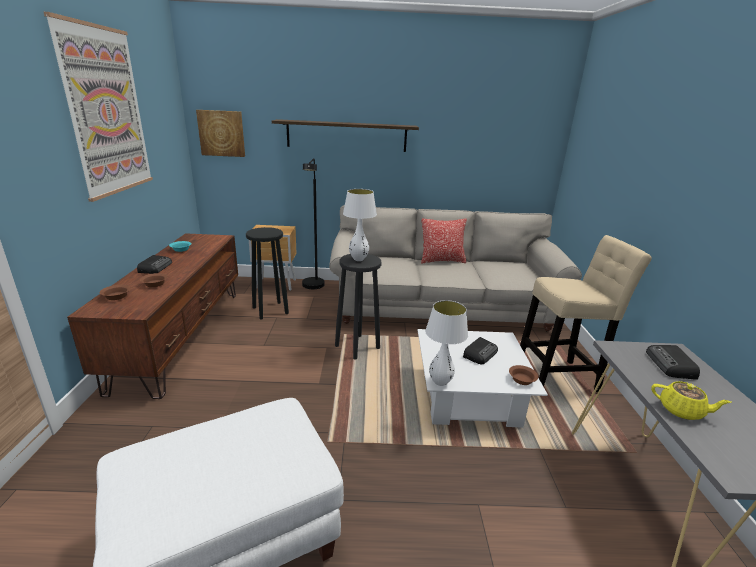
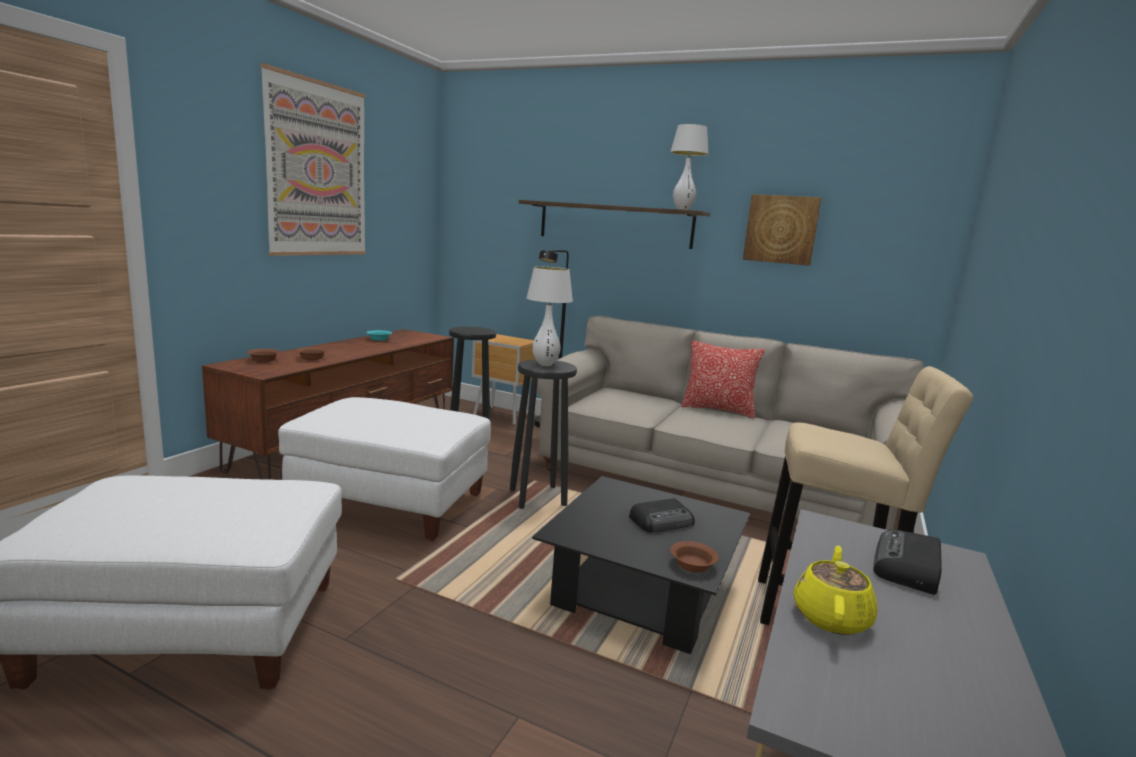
camera: 25 degrees right, 10 degrees down
radio [137,255,172,274] -> none
picture [196,110,245,157] -> picture moved to [743,194,821,266]
white coffee table [418,329,548,428] -> black coffee table [532,476,750,654]
white table lamp [425,300,468,386] -> white table lamp moved to [670,124,709,210]
yellow teapot [651,381,731,420] -> yellow teapot turned 120 degrees counterclockwise [793,546,878,635]
none -> white ottoman [278,397,491,541]

